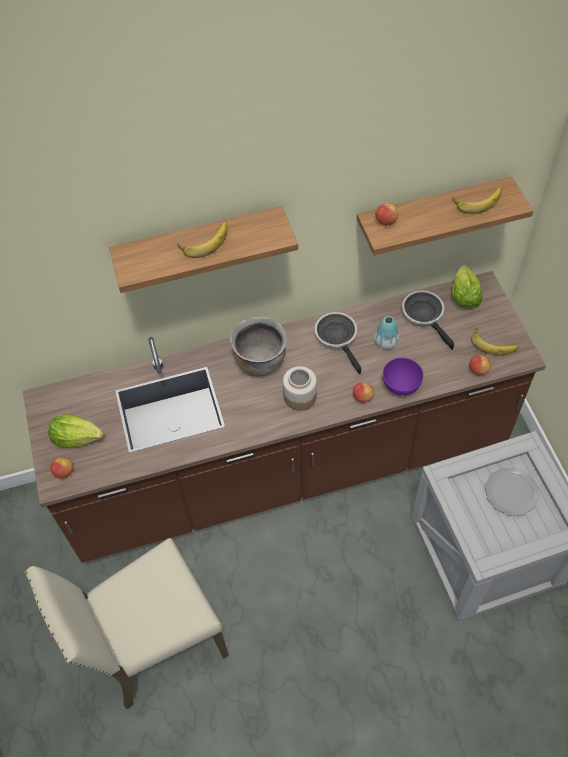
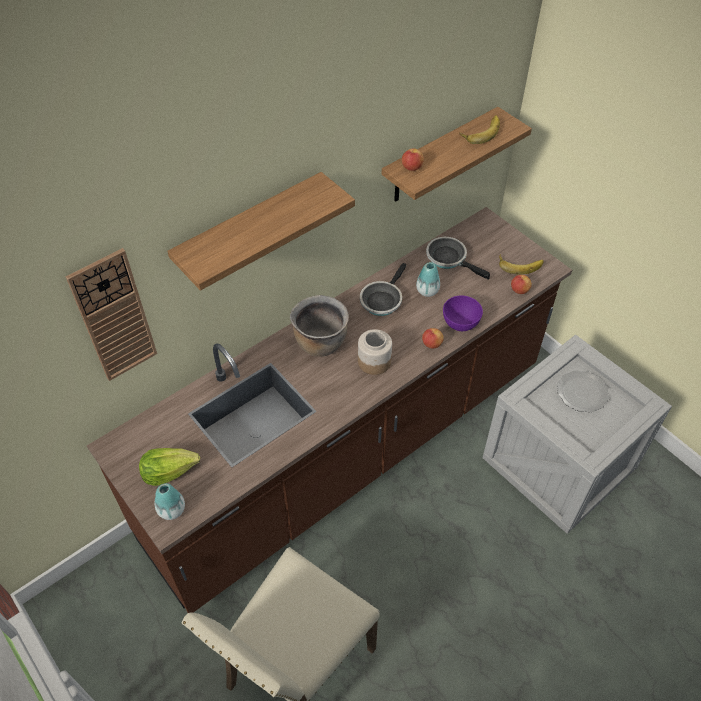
camera: 25 degrees left, 5 degrees down
apple [50,457,73,479] -> vase [155,483,185,520]
banana [177,222,228,258] -> none
frying pan [315,312,362,374] -> frying pan turned 105 degrees counterclockwise [360,263,407,316]
lettuce [452,265,483,309] -> none
none -> wall clock [66,248,157,381]

